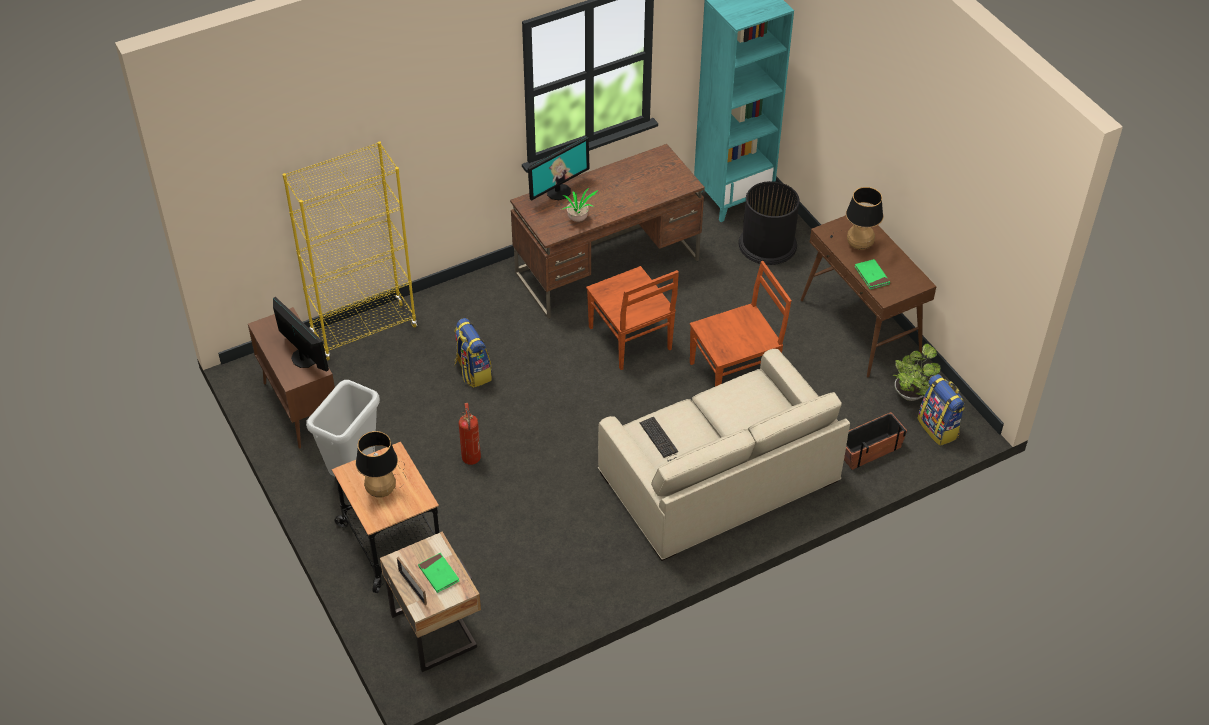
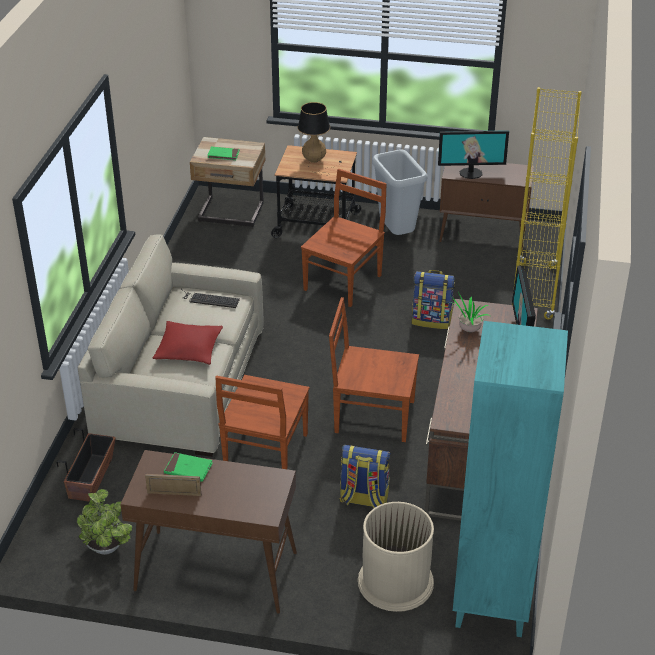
camera: 130 degrees right, 10 degrees down
picture frame [397,557,427,605] -> picture frame moved to [145,474,201,496]
fire extinguisher [459,403,481,465] -> brown chair [301,169,387,307]
black trash can [739,181,800,265] -> beige trash can [358,502,434,612]
table lamp [830,187,883,250] -> none
backpack [917,374,965,446] -> backpack moved to [340,445,390,508]
none -> red pillow [153,321,223,365]

